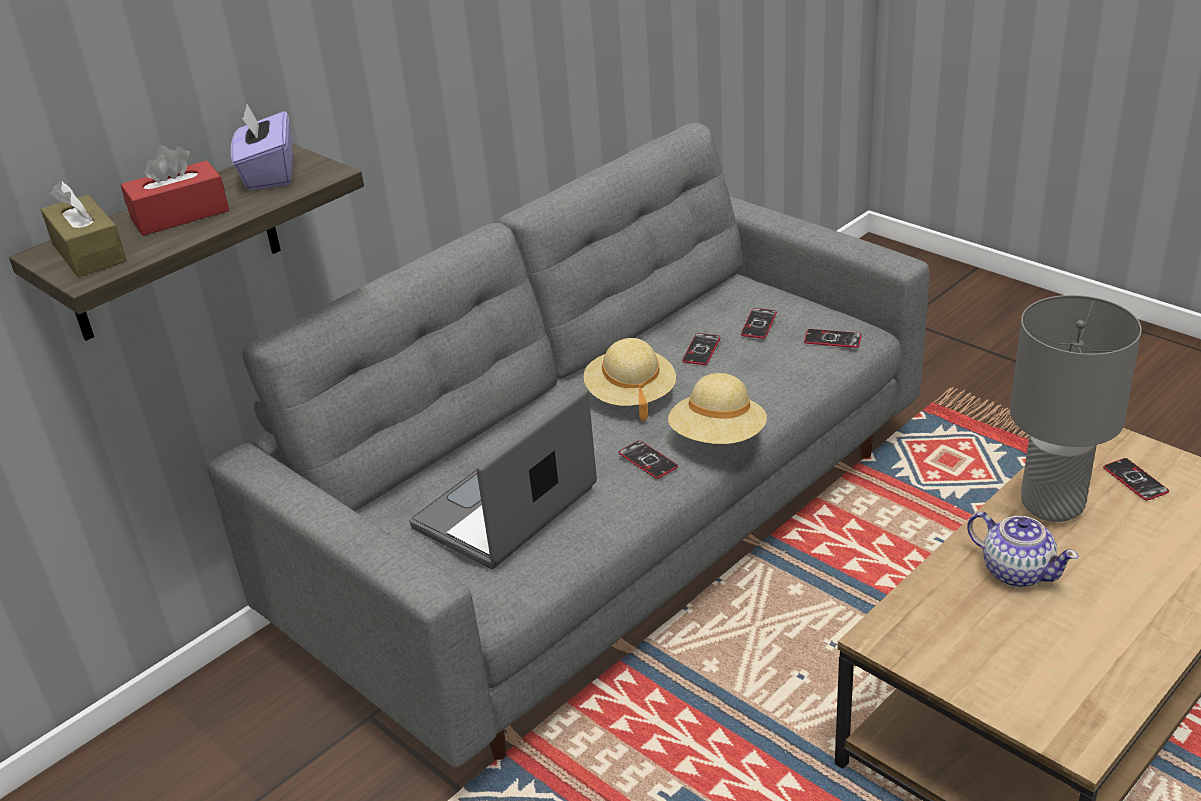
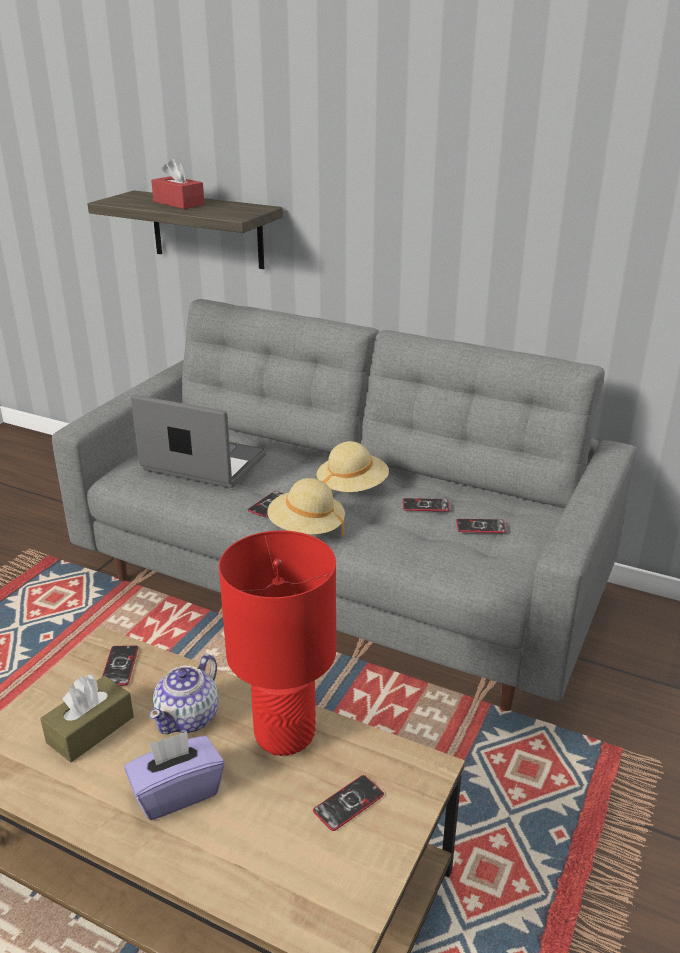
camera: 70 degrees right, 5 degrees down
brown tissue box [41,181,127,277] -> brown tissue box moved to [40,674,134,762]
purple tissue box [231,104,293,190] -> purple tissue box moved to [124,731,224,820]
phone [804,329,862,348] -> phone moved to [102,645,138,686]
grey table lamp [1010,295,1142,522] -> red table lamp [219,531,336,756]

